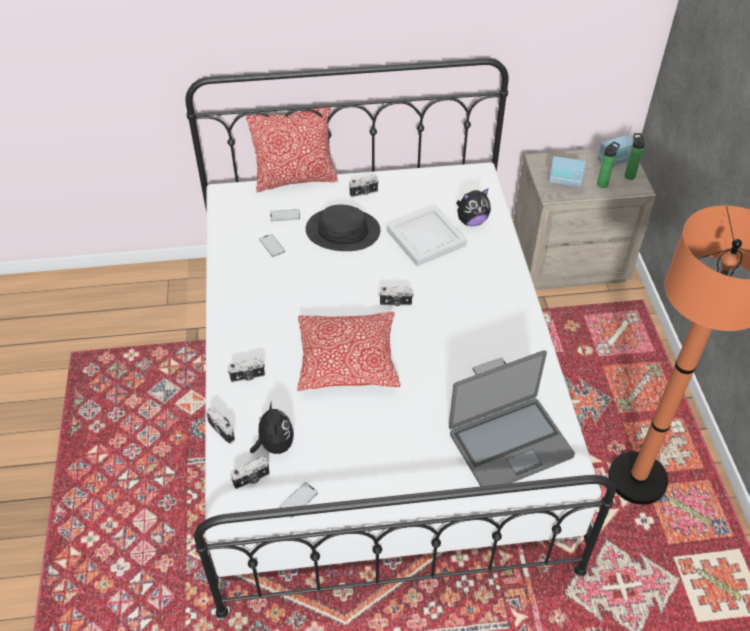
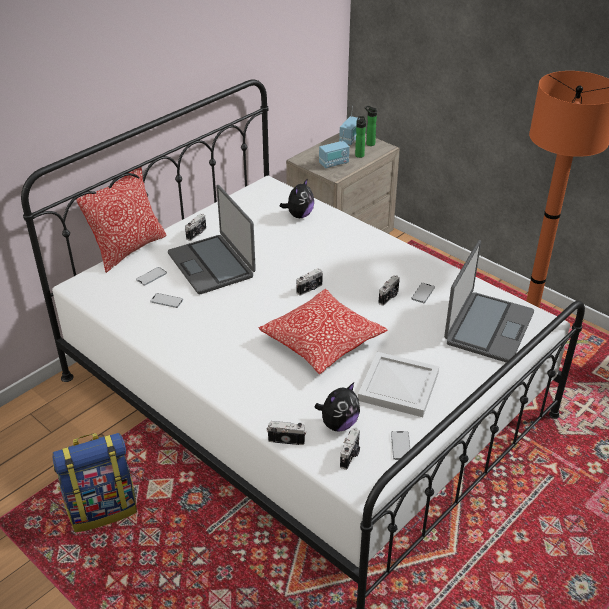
camera: 40 degrees left, 10 degrees down
camera [227,358,265,382] -> camera moved to [378,275,400,306]
plush toy [250,403,294,454] -> plush toy turned 105 degrees clockwise [314,382,360,432]
black hat [306,205,380,251] -> laptop [168,185,256,294]
white tray [387,206,467,266] -> white tray moved to [358,352,439,417]
none -> backpack [52,433,137,533]

